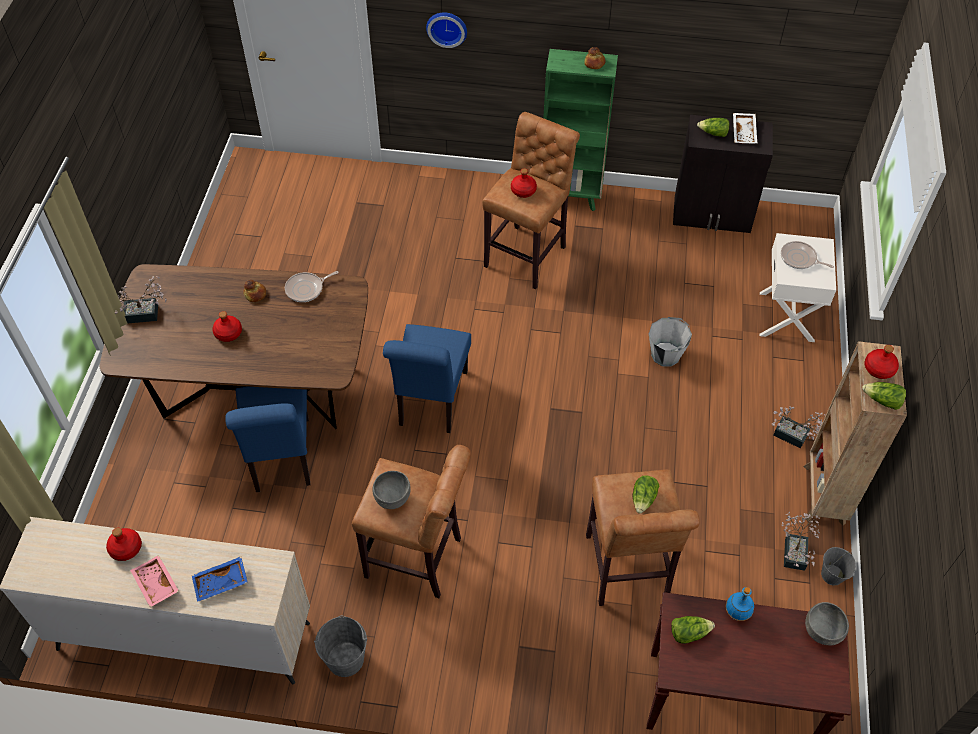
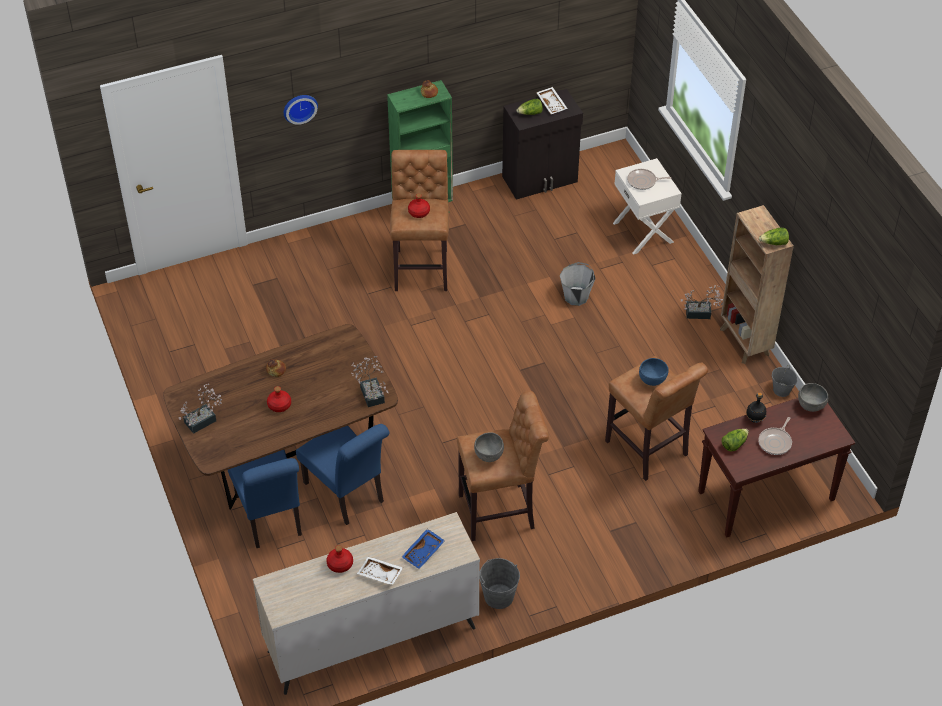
camera: 30 degrees left, 5 degrees down
pink tray [130,555,179,607] -> white tray [357,556,403,586]
frying pan [285,271,338,302] -> frying pan moved to [758,417,792,455]
blue chair [383,324,471,433] -> blue chair moved to [228,450,302,548]
lettuce [633,475,659,513] -> blue bowl [639,358,669,386]
blue bottle [726,587,754,621] -> black bottle [746,393,766,423]
potted plant [781,512,820,571] -> potted plant moved to [351,356,389,407]
red bottle [865,345,899,379] -> none

